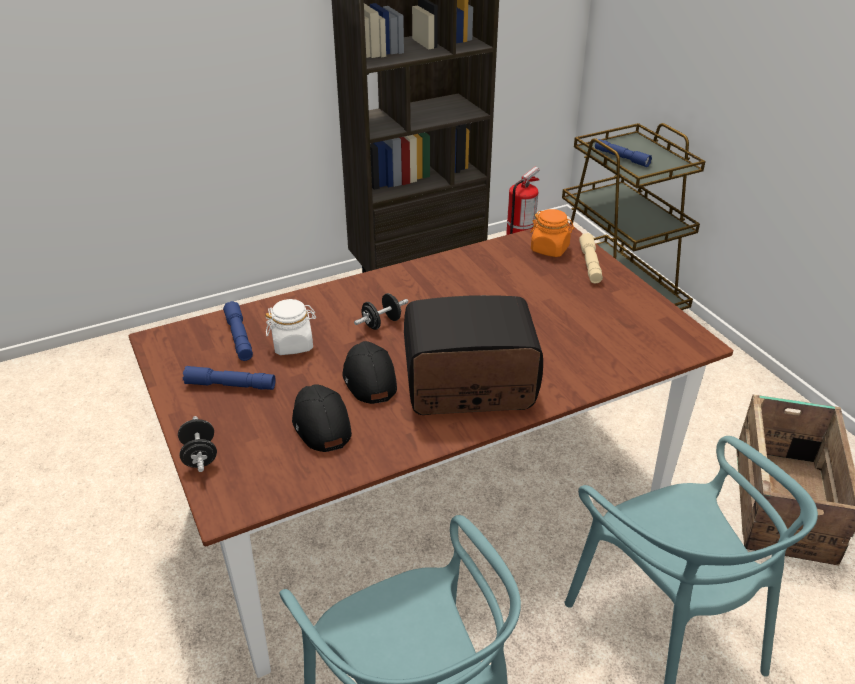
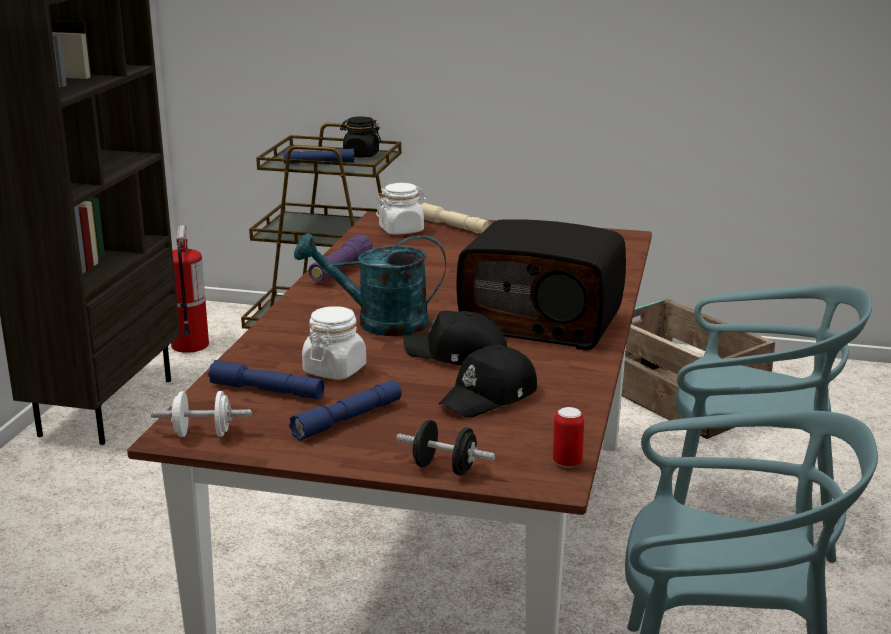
camera: 50 degrees left, 15 degrees down
black cap [292,384,352,452] -> black cap turned 60 degrees counterclockwise [438,345,537,418]
black dumbbell [354,293,408,330] -> turquoise watering can [294,233,446,336]
radio [404,295,543,415] -> radio turned 105 degrees counterclockwise [456,219,626,351]
orange jar [530,209,575,257] -> white jar [376,183,427,235]
none -> white dumbbell [151,391,252,437]
none -> purple flashlight [308,234,373,282]
none -> black jar [340,116,381,158]
none -> can [553,407,584,468]

